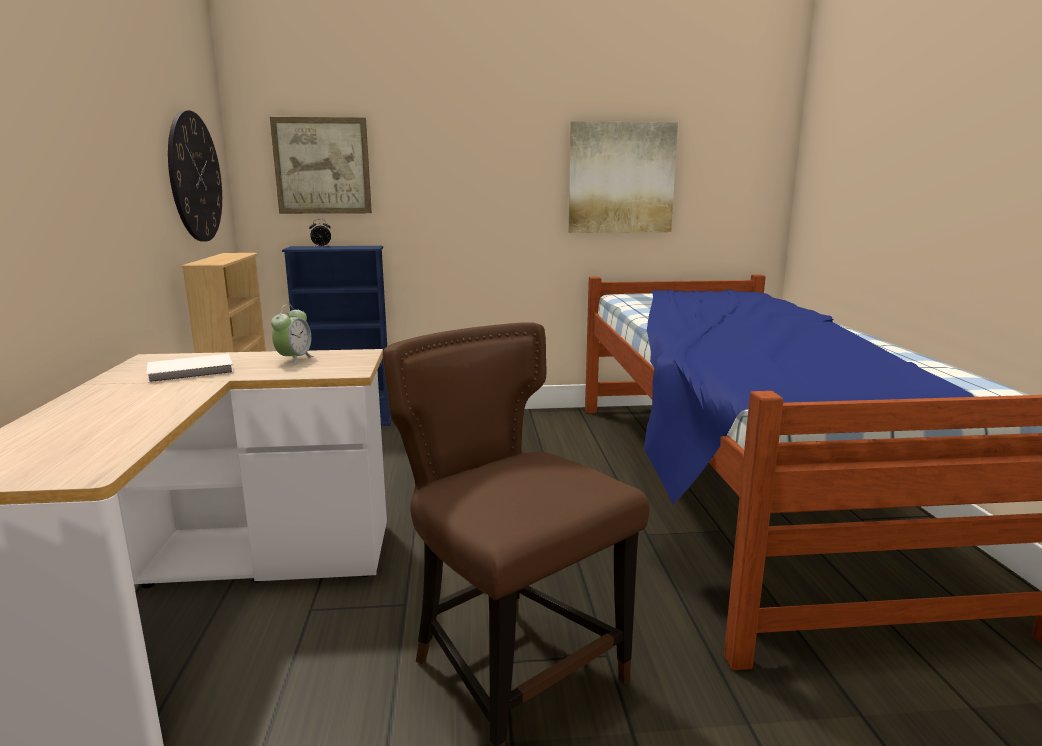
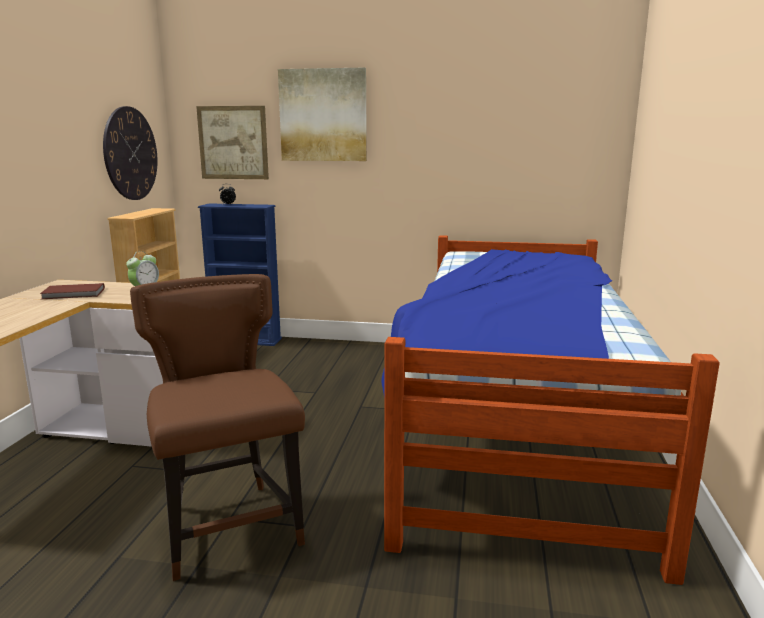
camera: 15 degrees right, 0 degrees up
white book [146,354,234,383] -> brown book [40,283,105,299]
picture [568,121,678,233] -> picture moved to [278,68,367,161]

